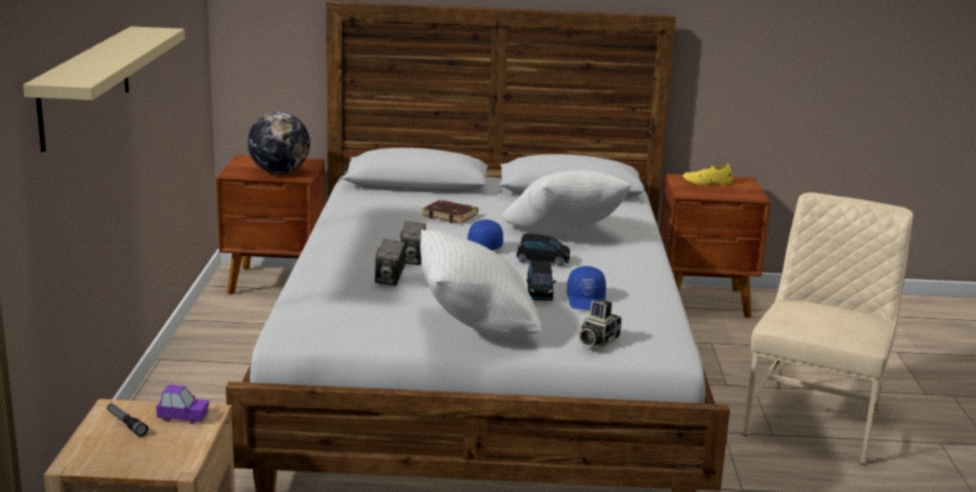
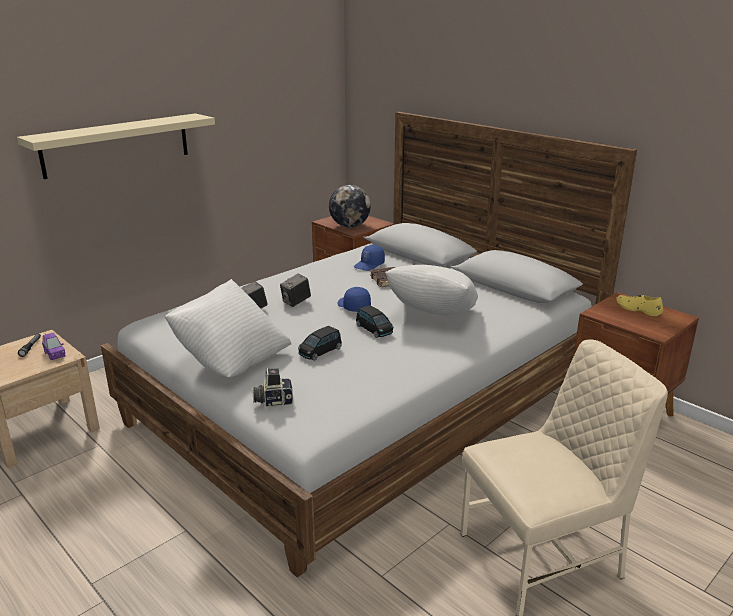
camera: 45 degrees right, 5 degrees up
blue cap [567,266,606,310] -> blue cap moved to [354,245,385,271]

